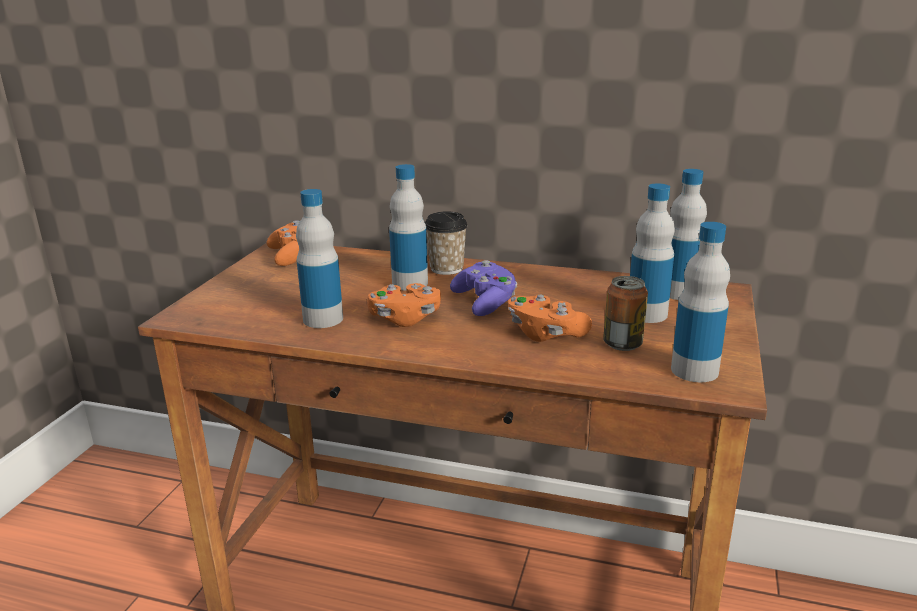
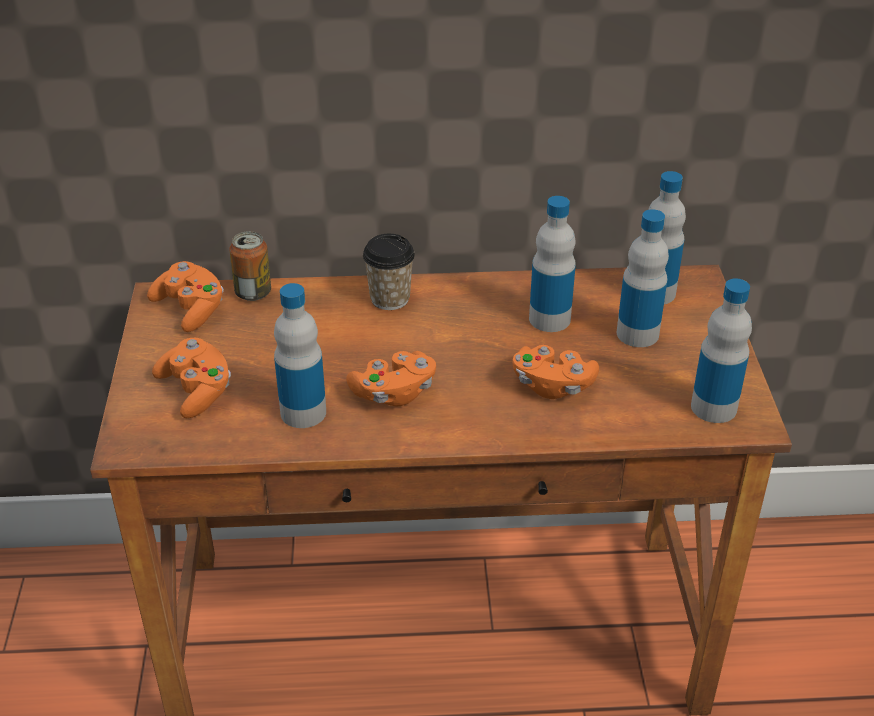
camera: 20 degrees left, 15 degrees up
bottle [389,164,428,291] -> bottle moved to [529,196,576,332]
purple game controller [450,260,518,316] -> none
can [603,276,648,351] -> can moved to [229,231,271,301]
none -> orange game controller [152,338,231,418]

